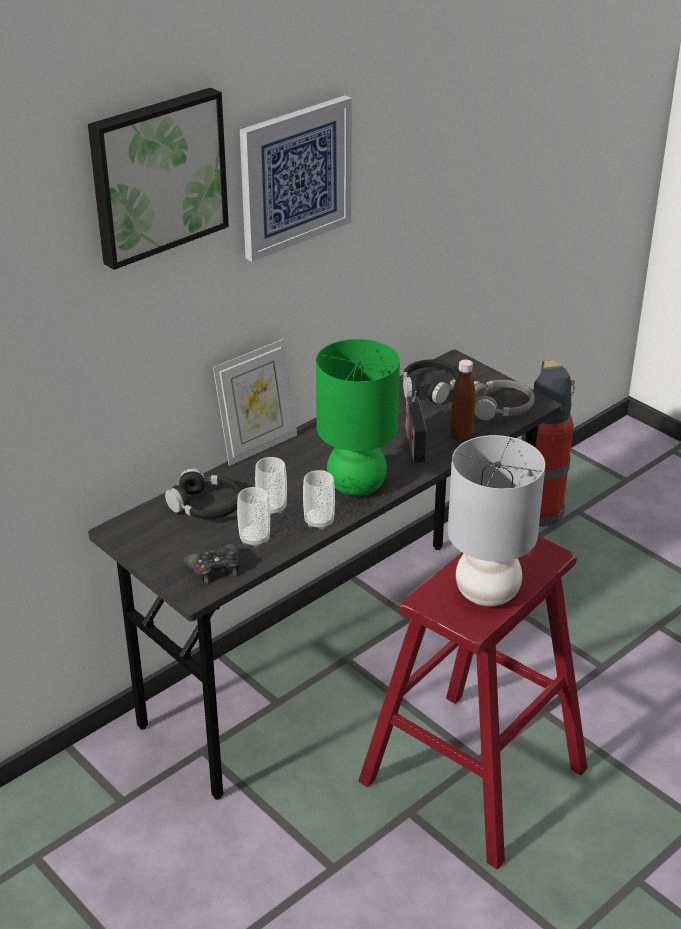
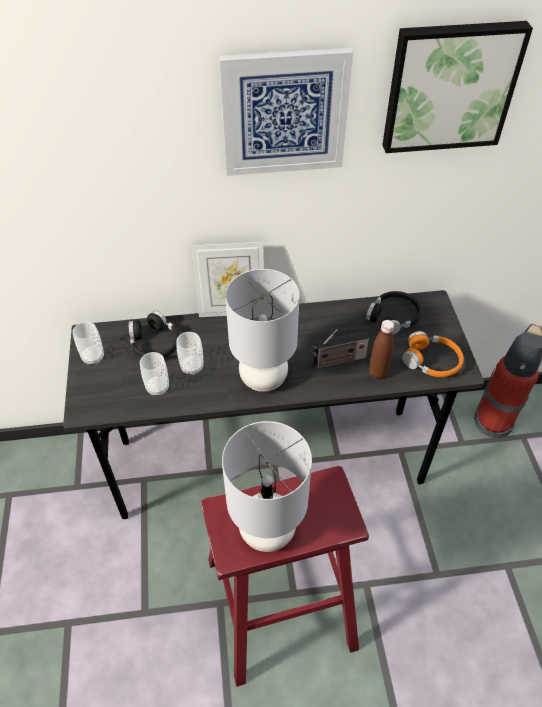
camera: 35 degrees right, 15 degrees up
picture [88,87,229,270] -> picture moved to [382,21,533,153]
black game controller [184,544,240,583] -> none
cup [303,470,335,530] -> cup moved to [73,322,104,365]
green table lamp [316,339,400,496] -> grey table lamp [225,269,300,392]
radio [405,391,427,463] -> radio turned 135 degrees counterclockwise [310,329,369,369]
grey headphones [474,380,535,420] -> orange headphones [402,331,464,377]

